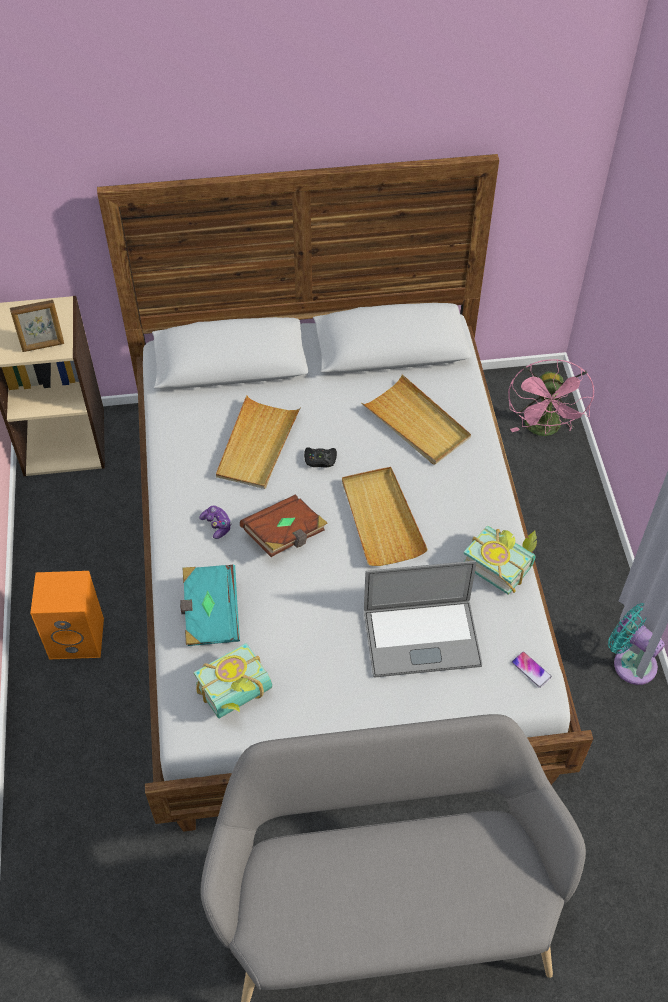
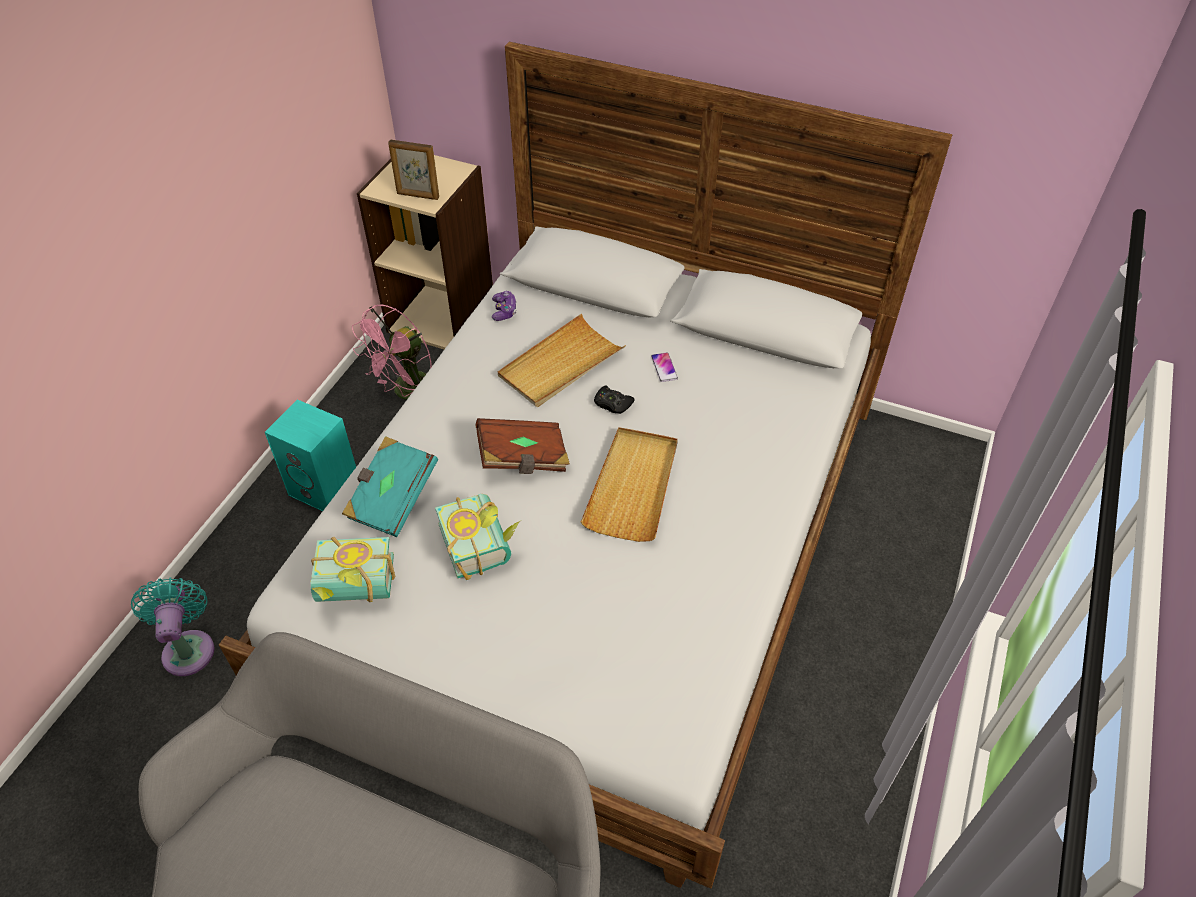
camera: 30 degrees right, 5 degrees down
orange speaker [30,571,104,660] -> turquoise speaker [265,399,356,511]
game controller [199,505,231,539] -> game controller moved to [492,291,516,321]
beige tray [362,374,471,465] -> none
laptop [364,561,482,678] -> none
book [463,526,537,595] -> book moved to [435,494,523,580]
pink fan [508,359,594,436] -> pink fan moved to [352,305,432,400]
phone [511,652,552,688] -> phone moved to [651,352,678,382]
turquoise fan [608,603,665,685] -> turquoise fan moved to [131,577,214,676]

